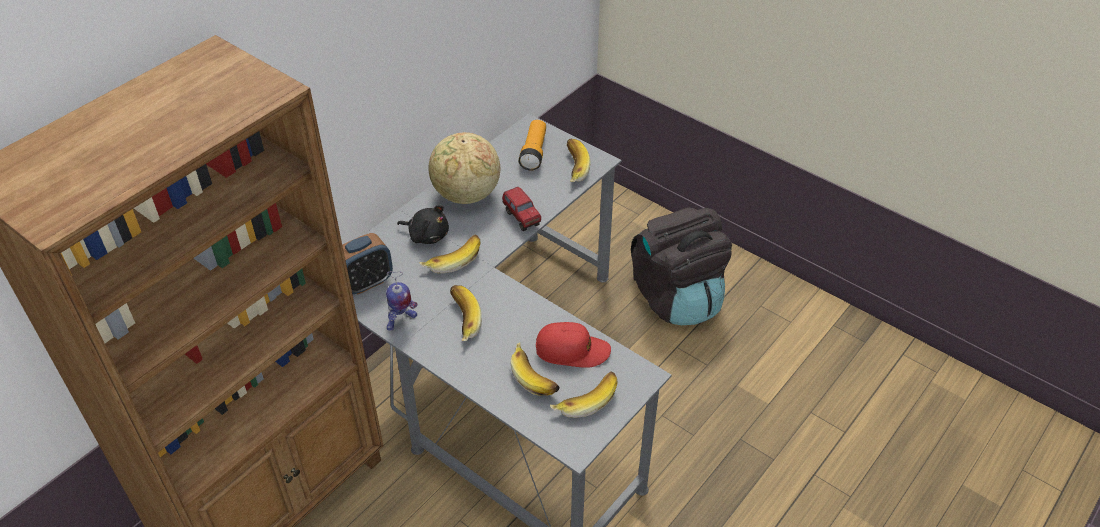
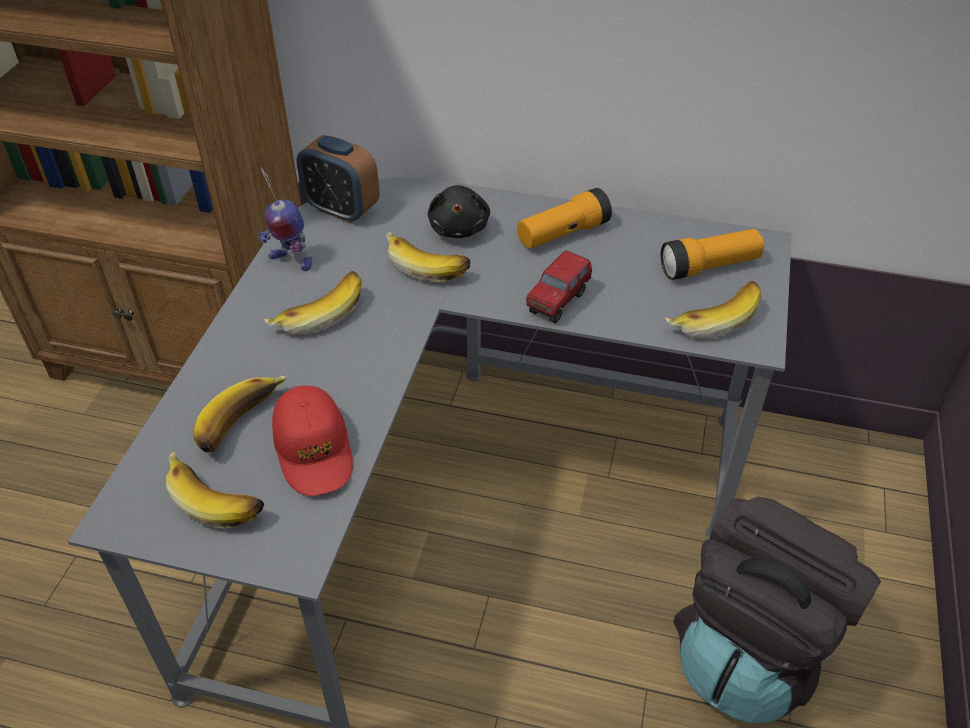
camera: 65 degrees right, 0 degrees up
globe [428,132,500,204] -> flashlight [517,188,612,249]

